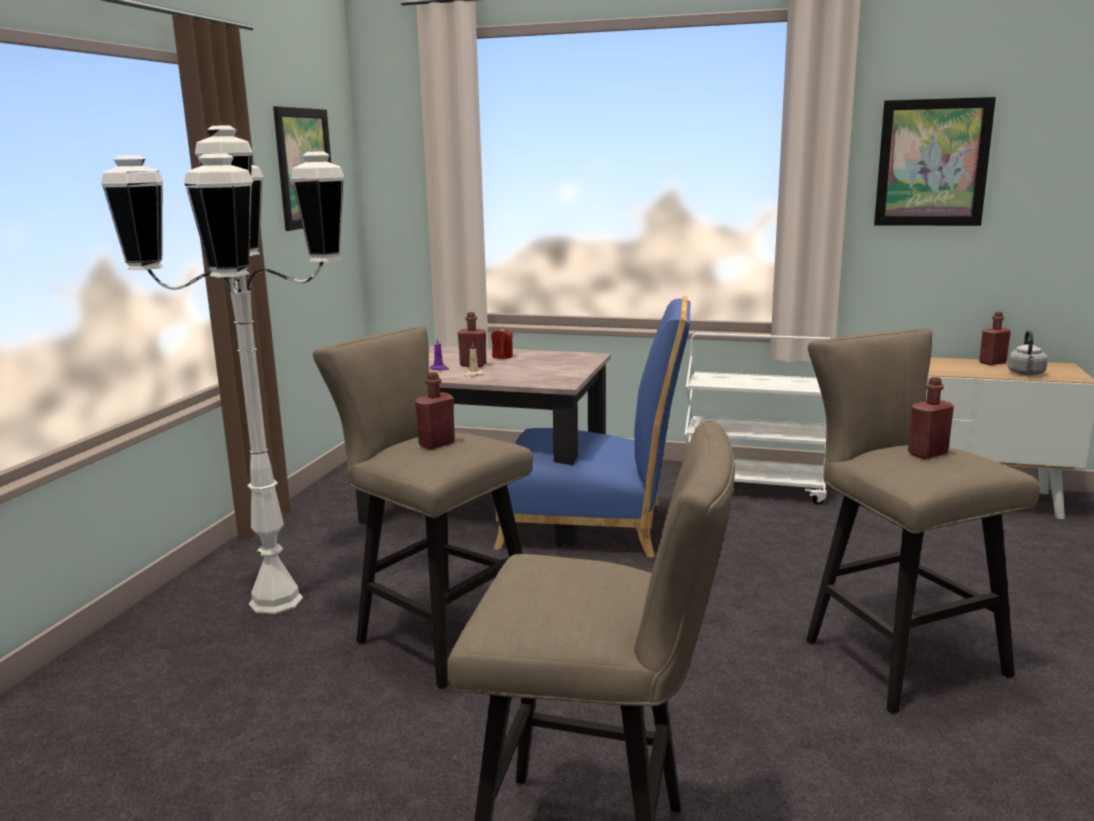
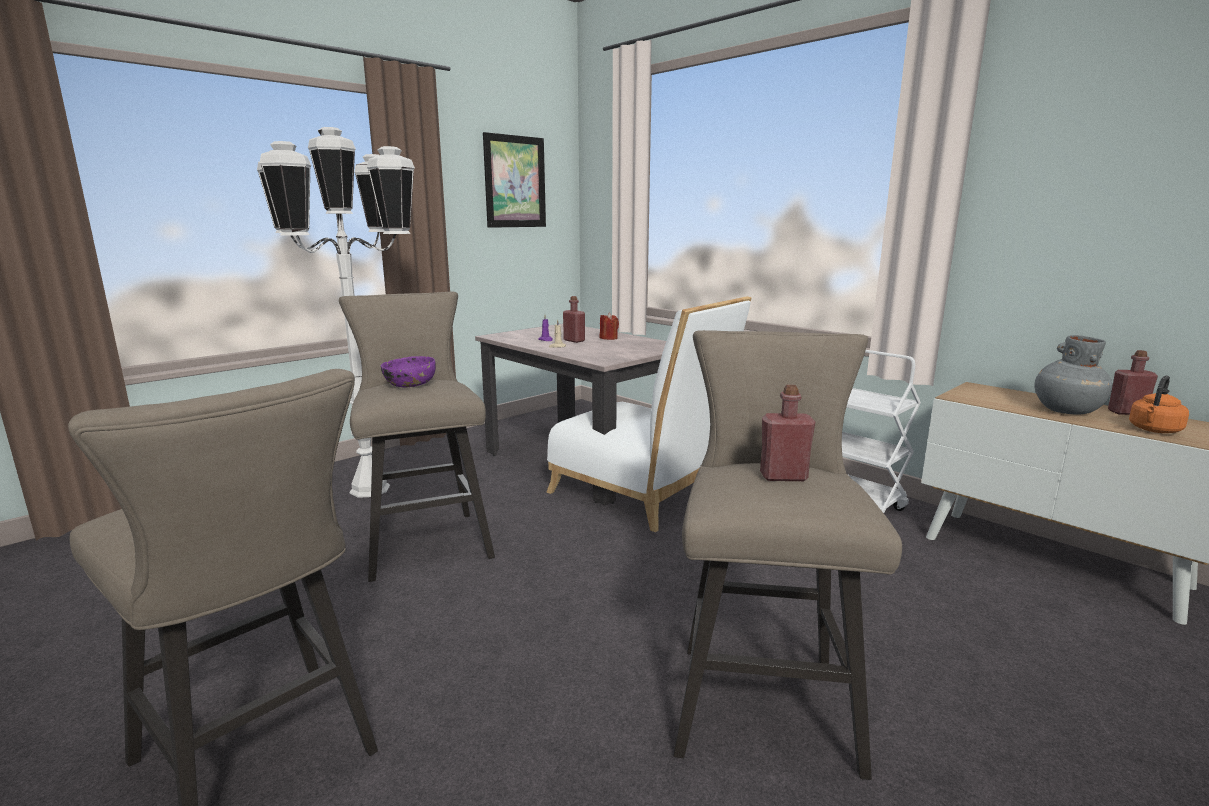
camera: 30 degrees right, 0 degrees up
red bottle [415,372,455,449] -> purple bowl [381,356,436,387]
blue chair [494,296,691,557] -> white chair [547,296,751,532]
picture [874,97,996,226] -> none
grey kettle [1008,330,1048,376] -> orange kettle [1129,376,1189,433]
none -> grey vase [1034,335,1112,414]

